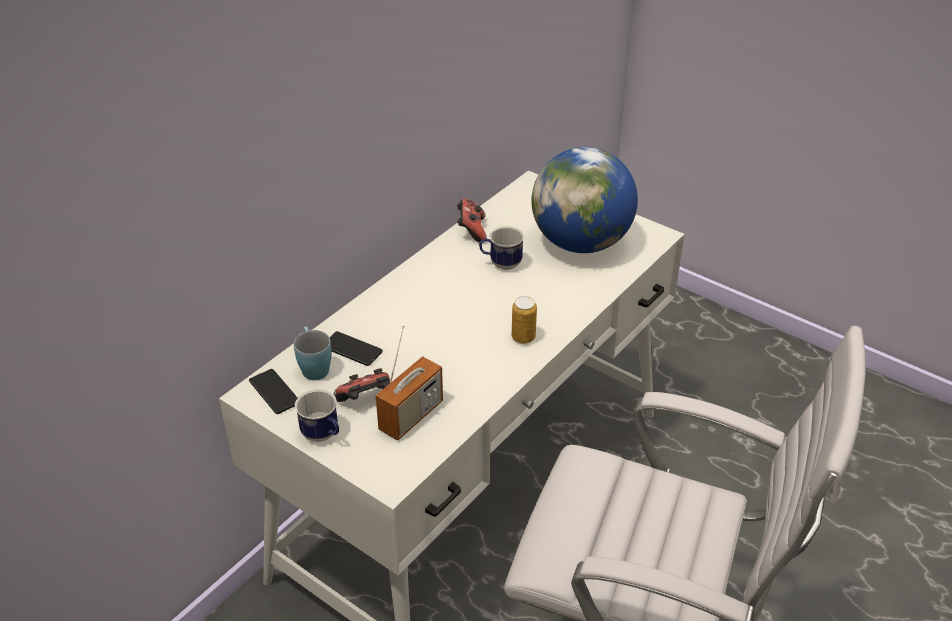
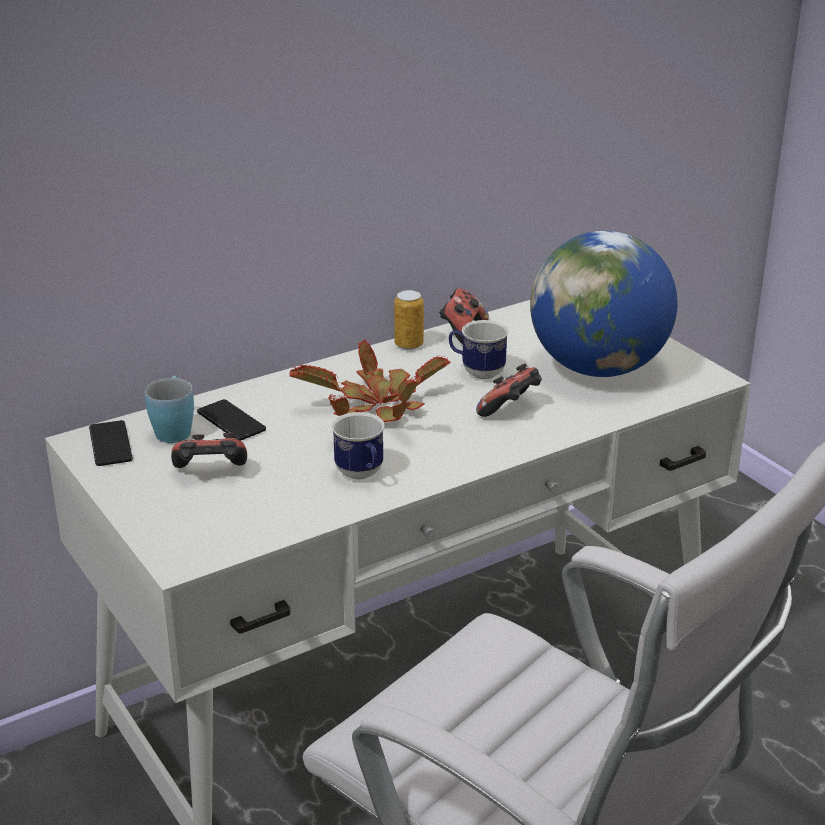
camera: 20 degrees right, 10 degrees down
mug [295,389,339,442] -> mug moved to [332,412,385,479]
radio [376,325,443,441] -> none
can [512,296,537,344] -> can moved to [394,290,424,350]
none -> potted plant [289,340,451,422]
none -> game controller [476,363,542,417]

